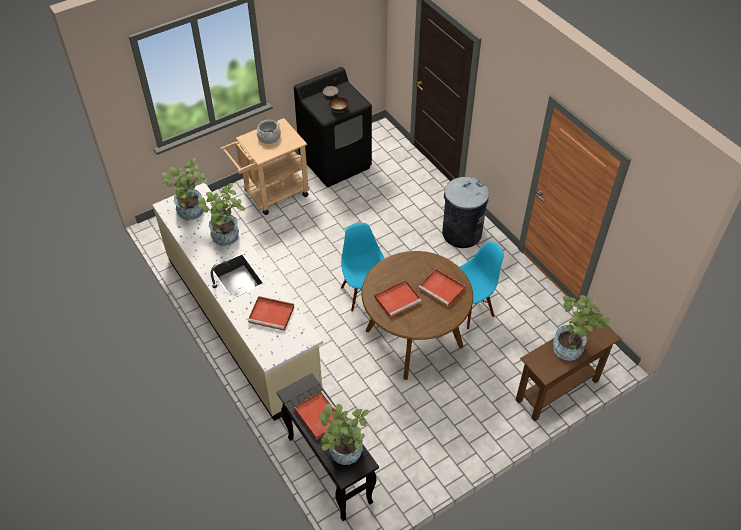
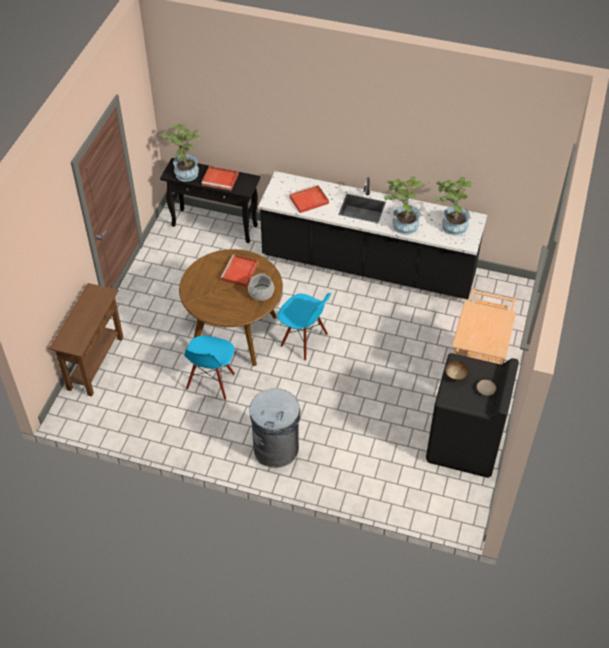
camera: 140 degrees right, 0 degrees up
beige counter [152,183,323,421] -> black counter [258,171,487,299]
cooking pot [257,120,281,144] -> cooking pot moved to [248,273,274,301]
red tray [419,268,466,307] -> none
potted plant [553,295,611,361] -> none

